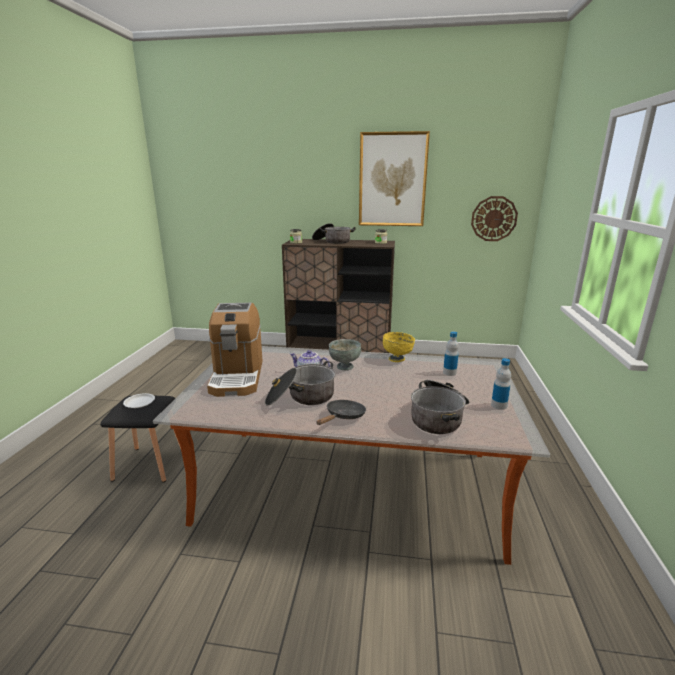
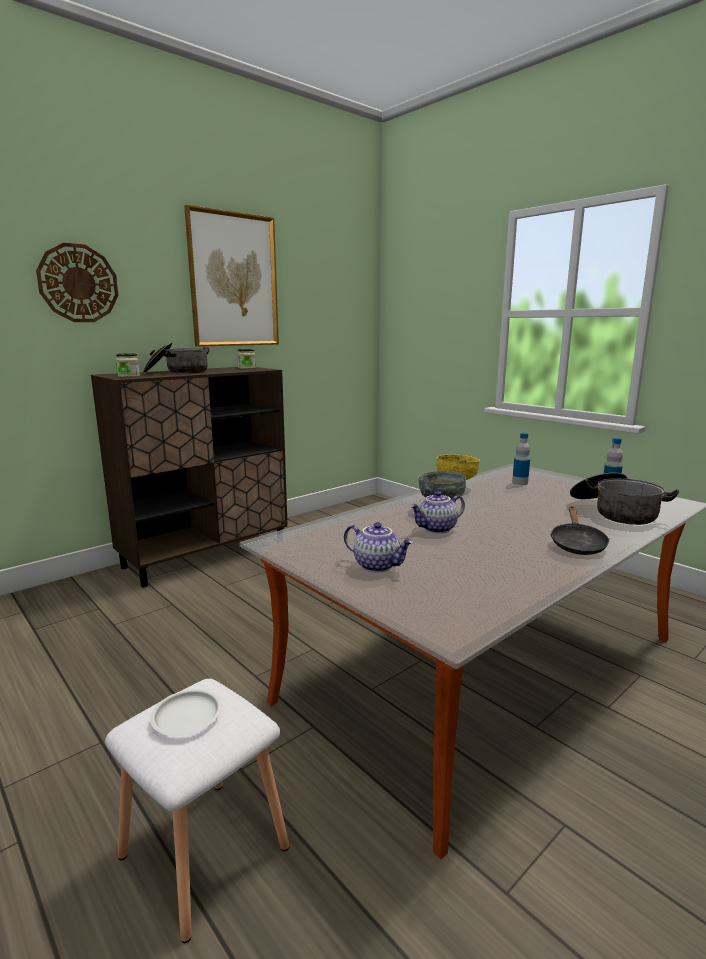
camera: 50 degrees left, 5 degrees down
black stool [100,396,181,482] -> white stool [105,679,289,943]
coffee machine [207,303,263,397] -> teapot [344,522,413,572]
cooking pot [265,361,335,405] -> none
black frying pan [316,400,366,425] -> black frying pan turned 150 degrees counterclockwise [550,506,610,555]
wall clock [471,196,518,241] -> wall clock moved to [36,243,118,322]

